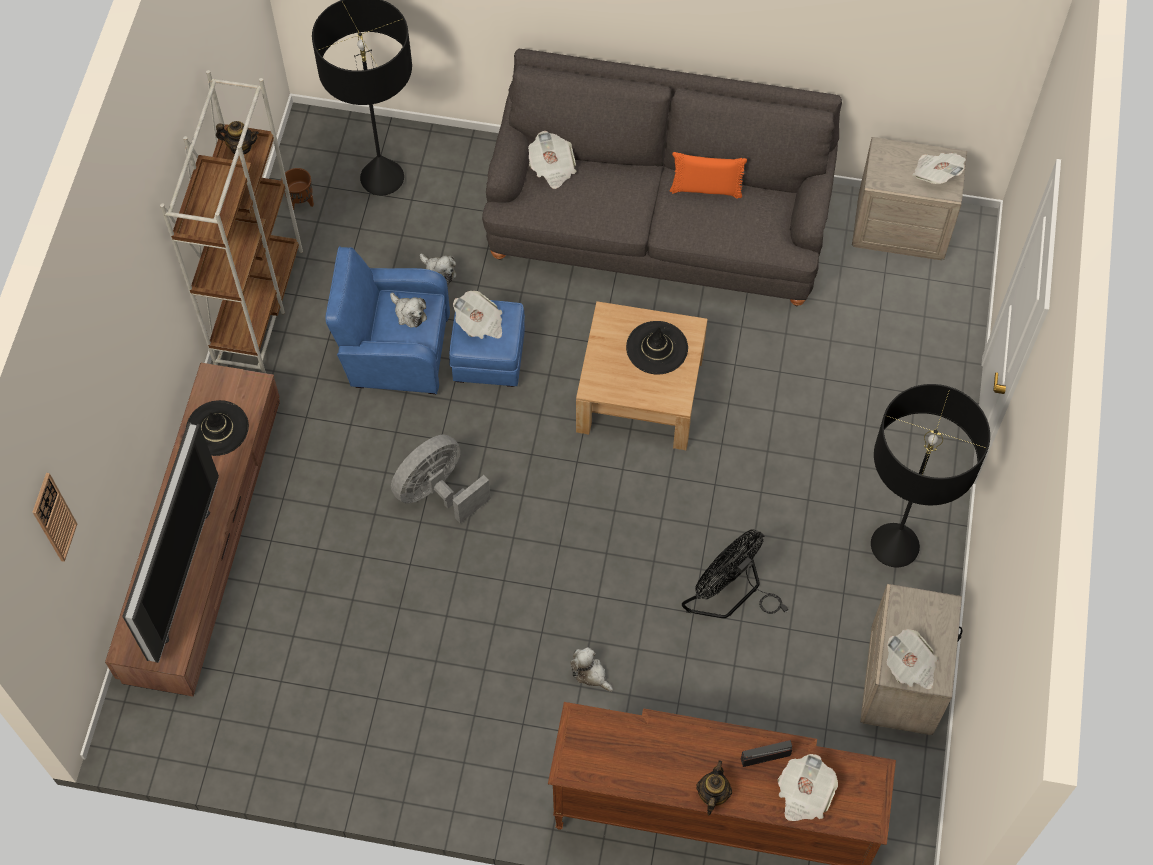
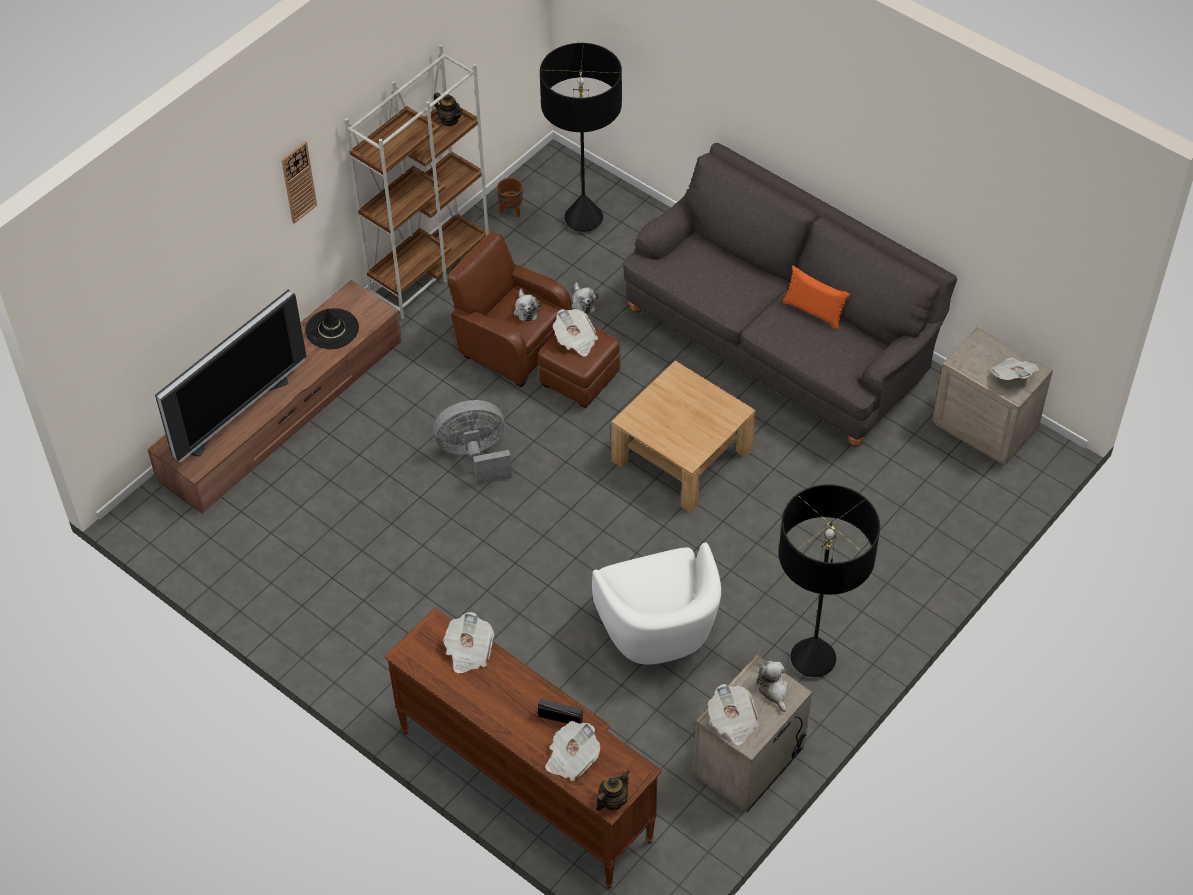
camera: 30 degrees right, 10 degrees down
wall clock [33,473,77,562] -> wall clock moved to [281,141,317,224]
blue armchair [325,246,525,394] -> brown armchair [447,231,621,408]
newspaper [528,131,576,189] -> newspaper moved to [443,612,494,673]
plush toy [570,647,613,692] -> plush toy moved to [756,661,788,712]
black hat [626,321,688,374] -> none
black fan [682,529,788,618] -> white armchair [592,543,721,665]
teapot [696,760,732,815] -> teapot moved to [596,770,630,811]

